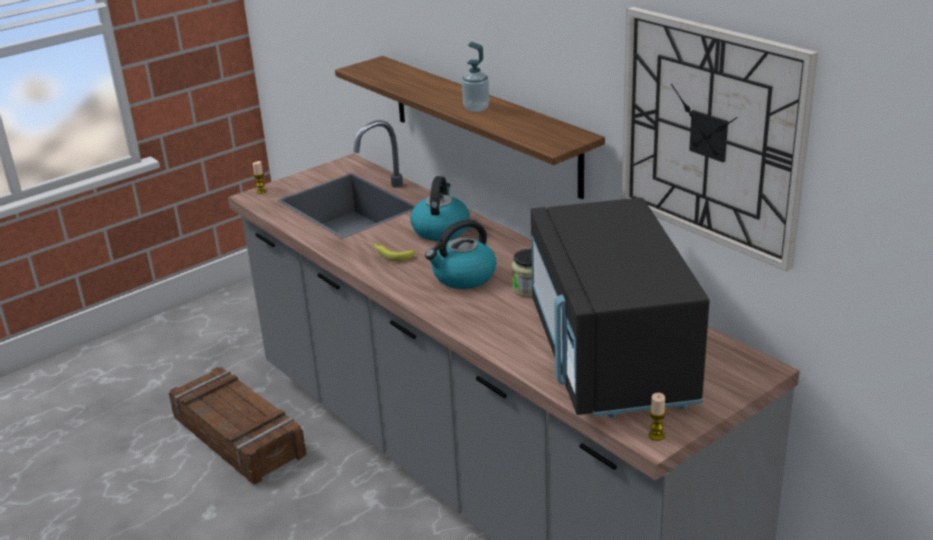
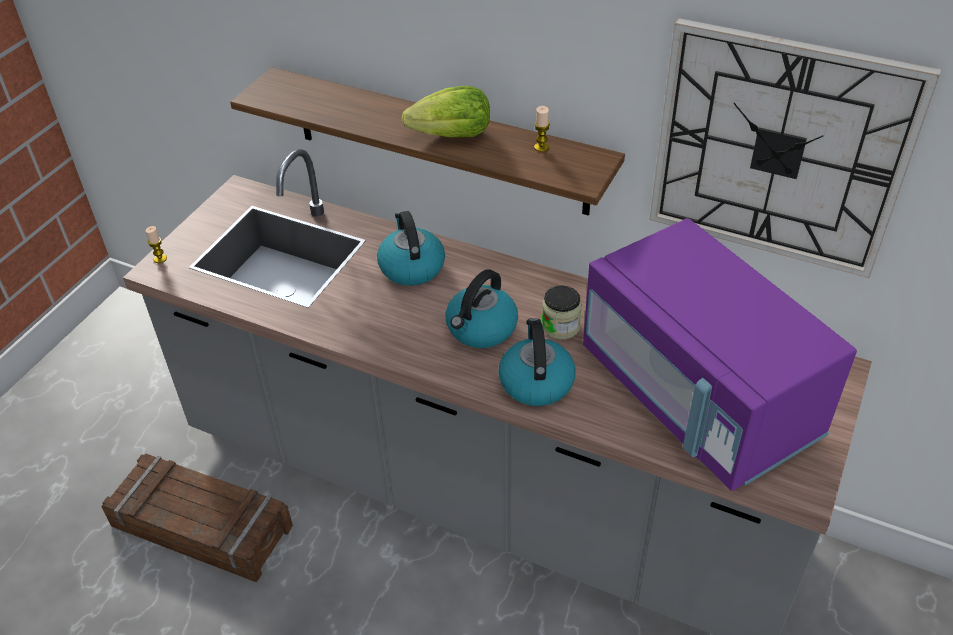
camera: 25 degrees left, 15 degrees up
banana [373,243,414,262] -> none
soap dispenser [462,42,489,112] -> lettuce [402,86,490,137]
black microwave [531,197,710,418] -> purple microwave [583,218,857,491]
candle [648,393,666,441] -> candle moved to [534,106,550,152]
none -> kettle [499,318,576,406]

